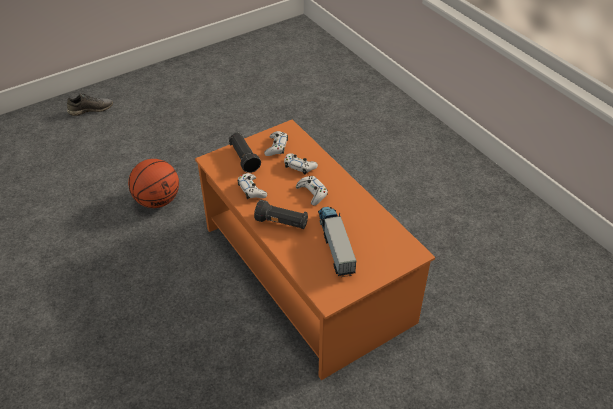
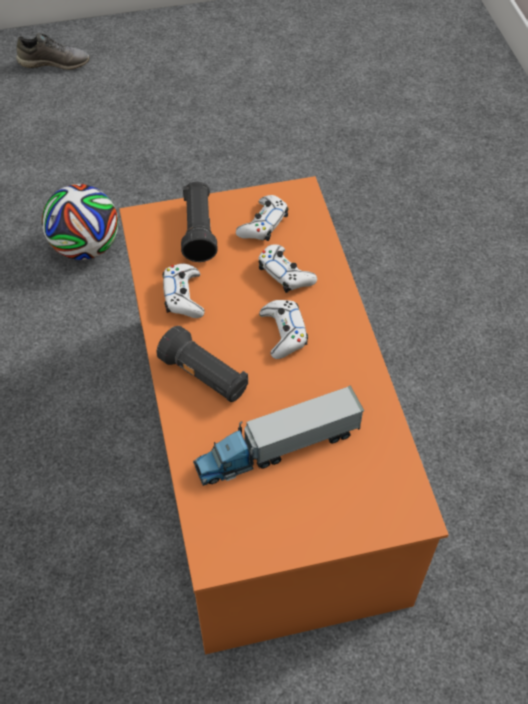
camera: 20 degrees right, 10 degrees up
basketball [128,159,179,208] -> football [42,184,118,260]
toy truck [318,207,356,277] -> toy truck turned 120 degrees counterclockwise [193,385,364,486]

